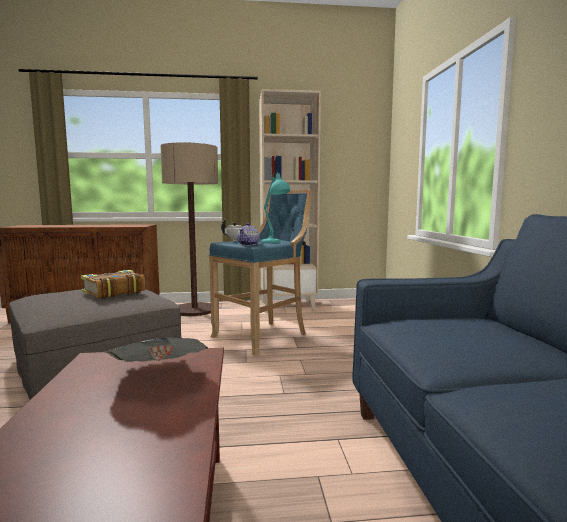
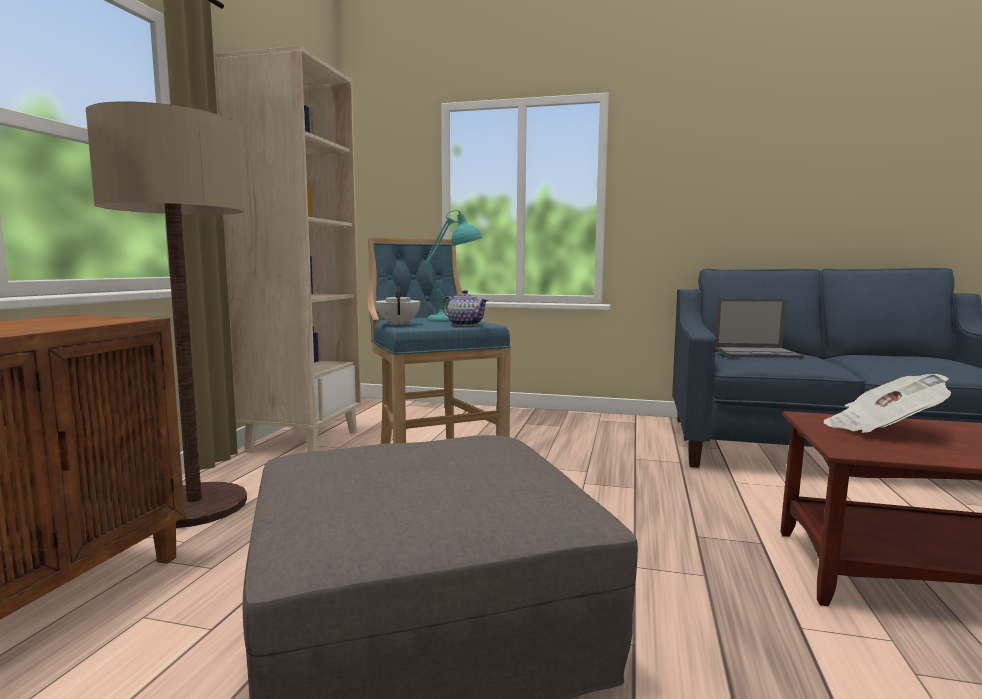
camera: 70 degrees left, 0 degrees up
book [81,270,145,299] -> none
none -> laptop [715,298,804,358]

